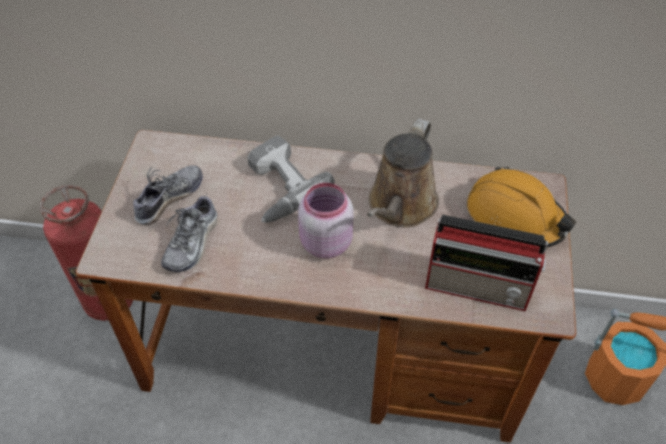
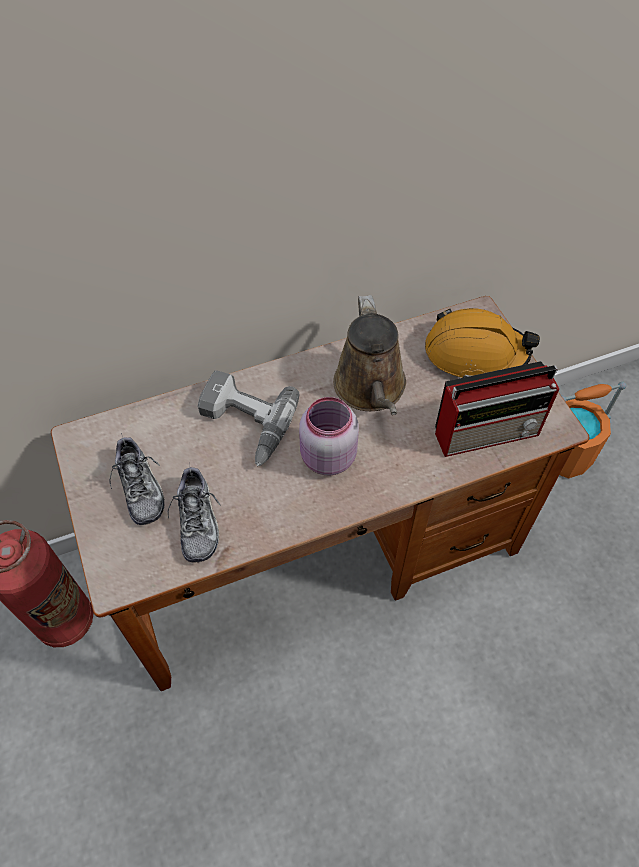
camera: 30 degrees left, 5 degrees up
shoe [132,165,203,225] -> shoe turned 150 degrees clockwise [109,433,165,525]

